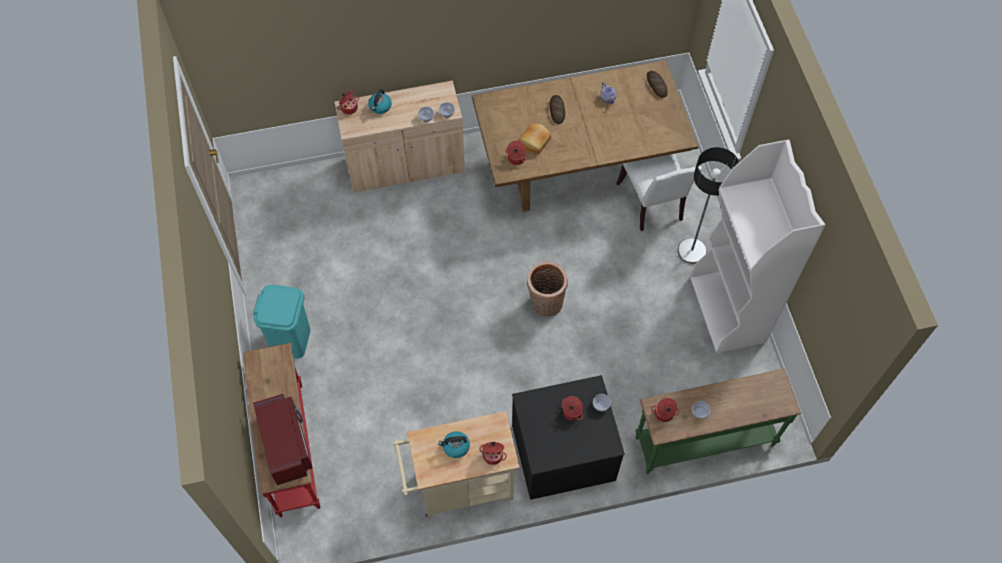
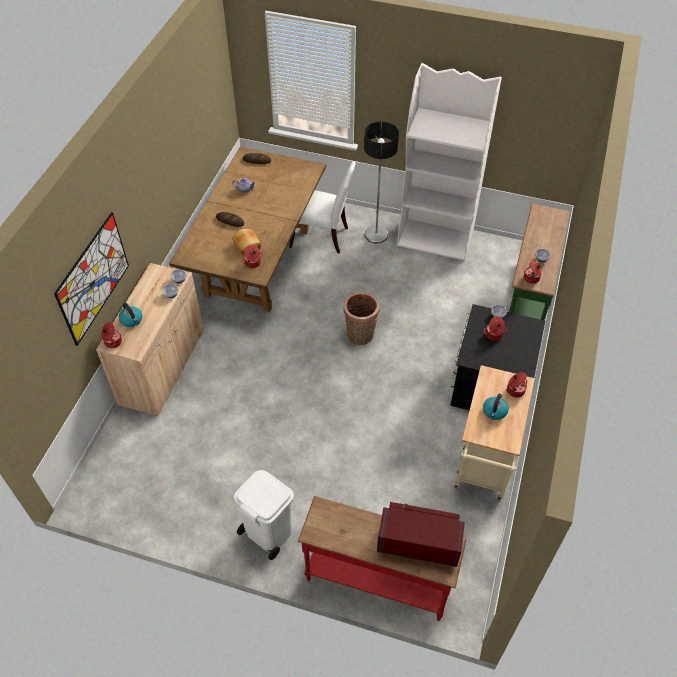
camera: 60 degrees left, 10 degrees down
turquoise trash can [253,285,310,359] -> white trash can [234,470,294,560]
none -> picture [54,212,129,346]

